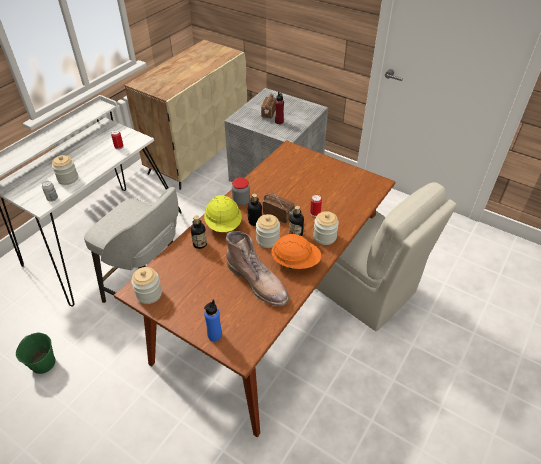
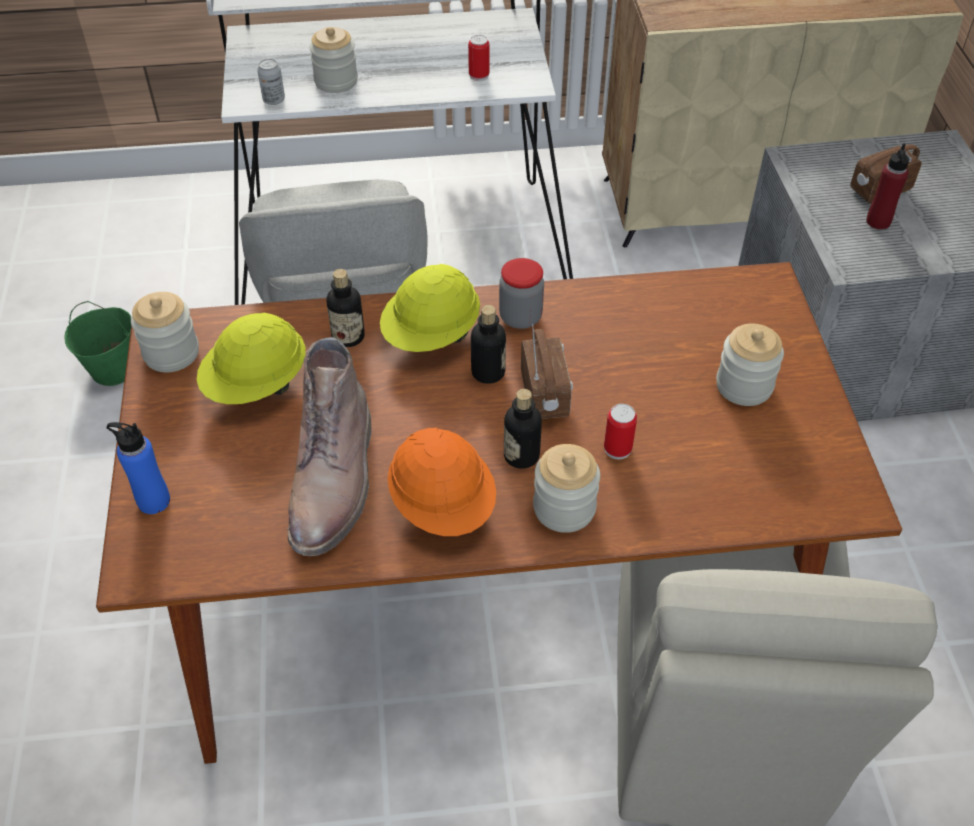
camera: 50 degrees right, 5 degrees up
jar [256,214,280,248] -> jar moved to [716,324,784,406]
none -> yellow hard hat [197,312,306,404]

